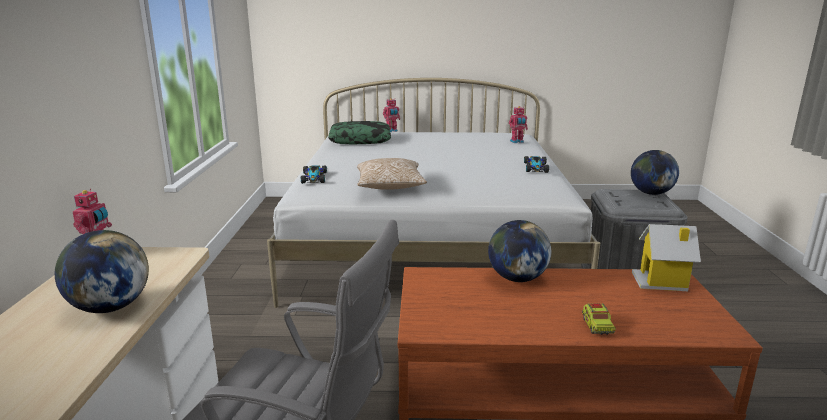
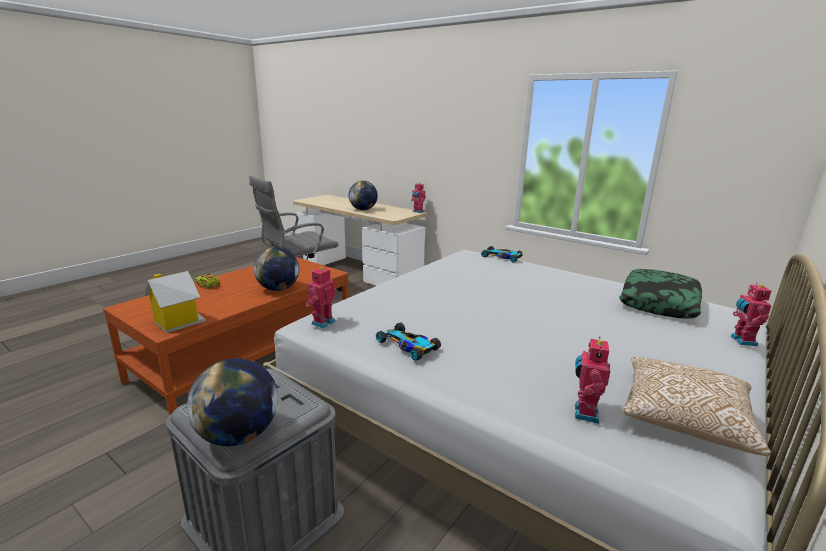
camera: 125 degrees right, 0 degrees up
pillow [357,158,427,190] -> pillow moved to [622,357,771,456]
none -> toy robot [306,266,336,328]

